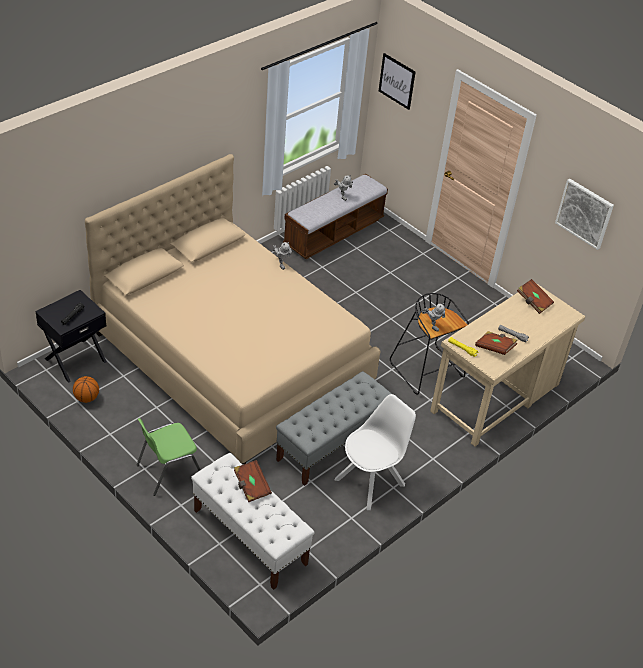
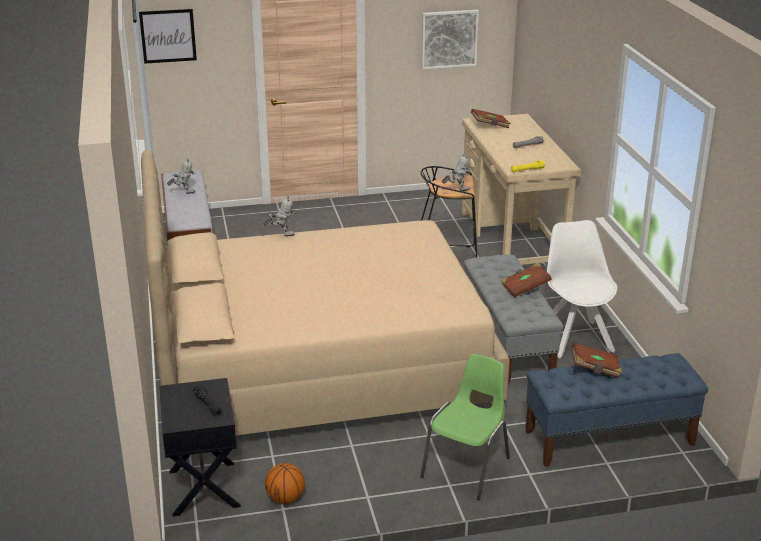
camera: 55 degrees left, 15 degrees down
green chair [136,418,201,496] -> green chair turned 150 degrees counterclockwise [420,354,510,500]
white bench [191,453,315,590] -> blue bench [526,353,708,467]
brown book [475,331,517,355] -> brown book moved to [501,263,552,297]

